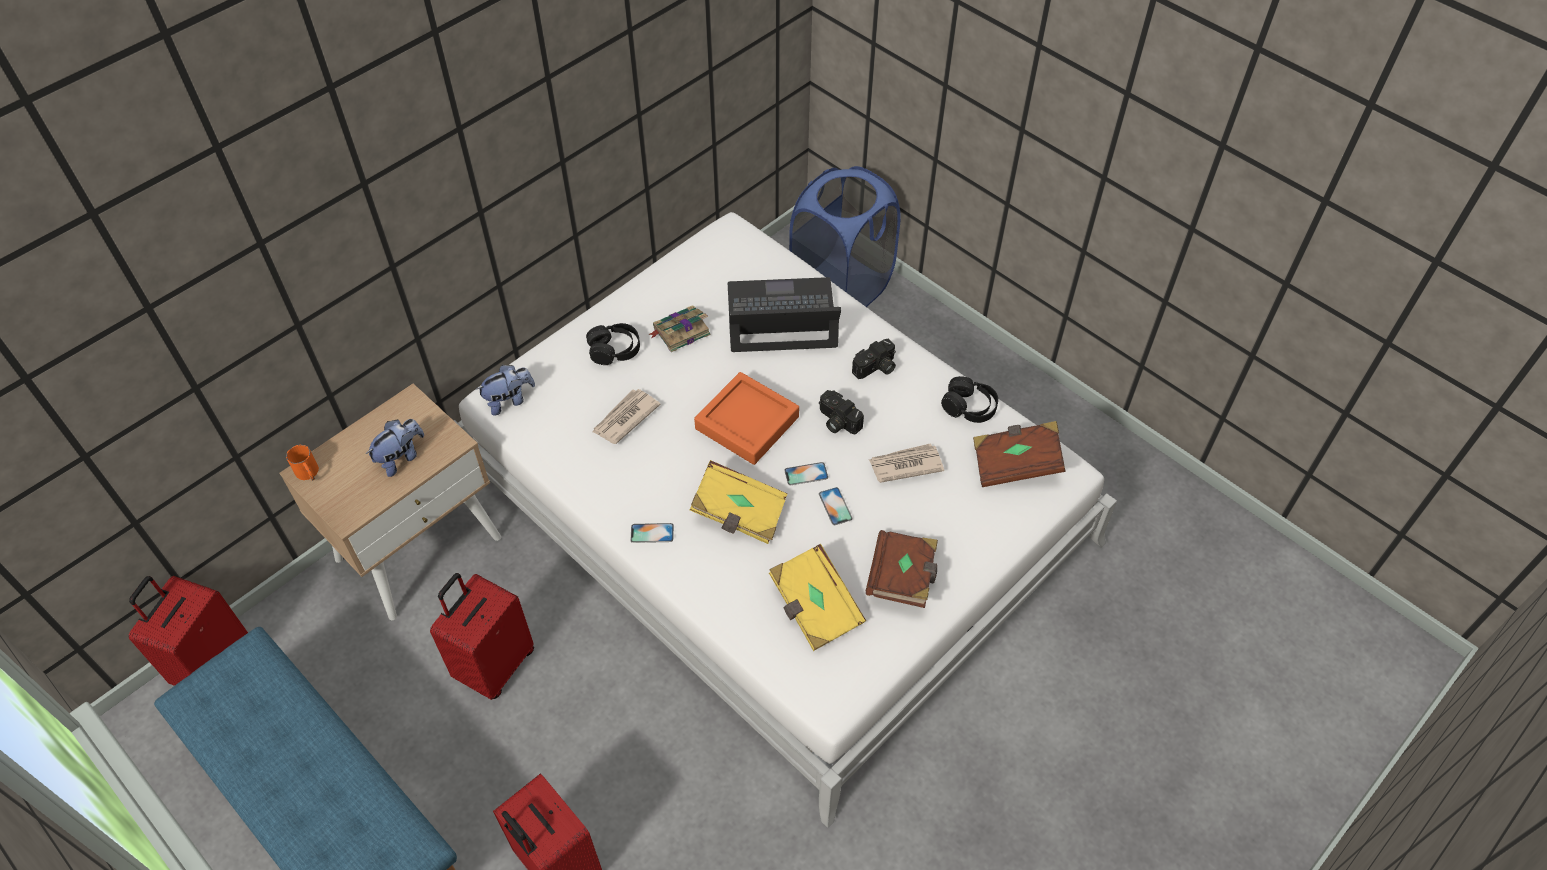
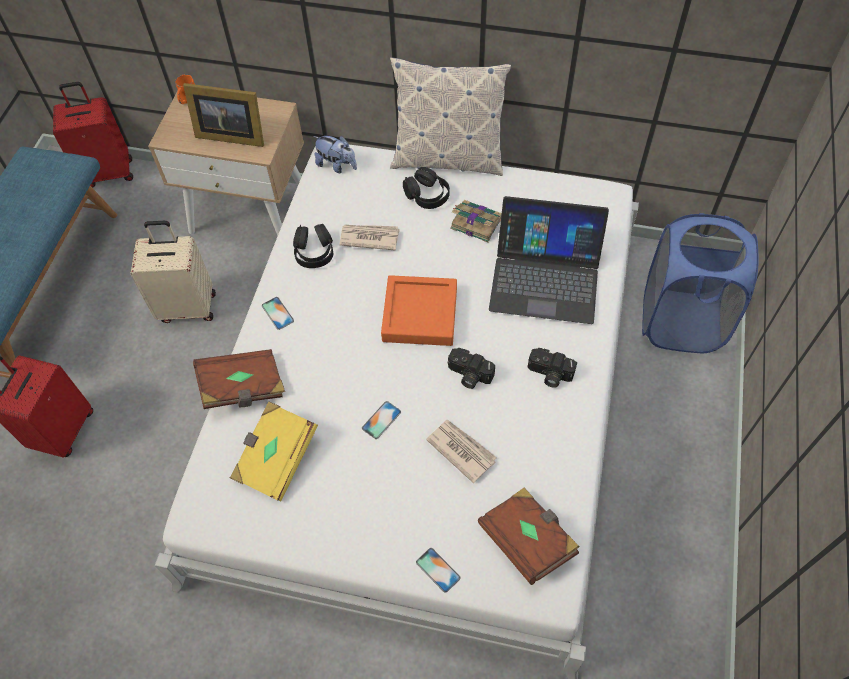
camera: 60 degrees right, 5 degrees up
plush toy [366,419,424,477] -> picture frame [183,83,264,147]
red suitcase [430,573,534,700] -> beige suitcase [130,221,216,323]
yellow book [690,460,787,544] -> none
laptop [728,277,841,352] -> laptop turned 135 degrees clockwise [489,196,609,324]
phone [784,462,828,485] -> phone moved to [416,548,460,593]
camera [819,390,864,435] -> camera turned 75 degrees counterclockwise [447,348,495,389]
brown book [866,530,938,608] -> brown book moved to [193,349,285,409]
black headphones [941,376,998,423] -> black headphones moved to [293,224,333,268]
none -> pillow [390,57,511,176]

